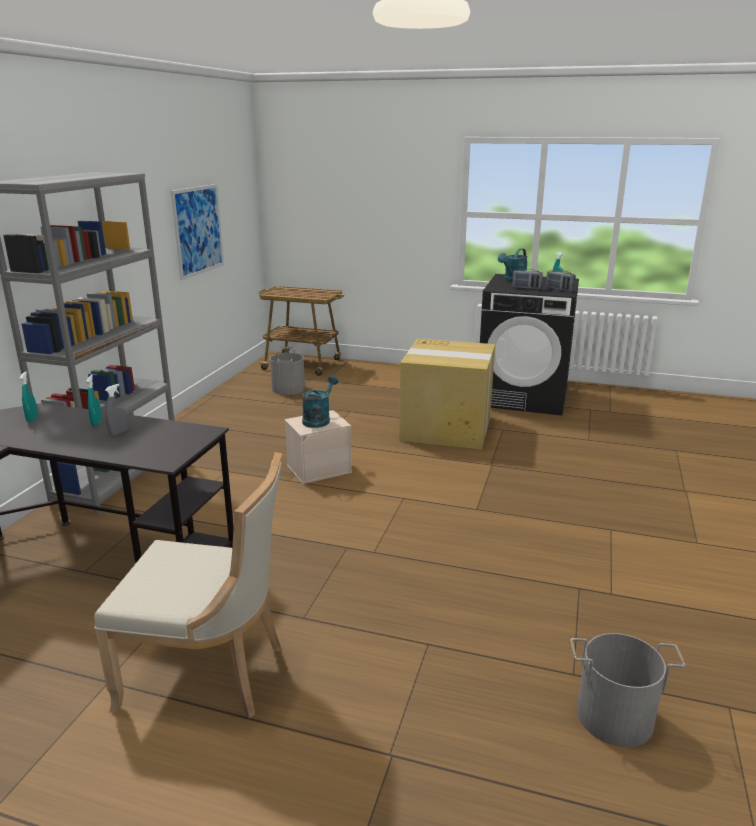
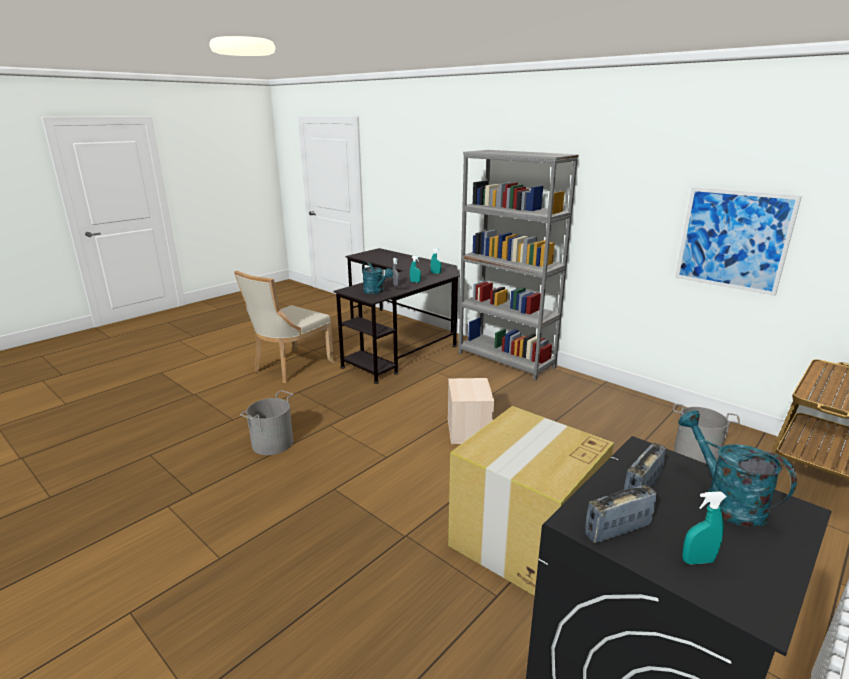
camera: 115 degrees right, 0 degrees up
turquoise watering can [302,376,338,428] -> turquoise watering can moved to [362,261,393,294]
grey bucket [570,633,686,747] -> grey bucket moved to [240,390,293,455]

